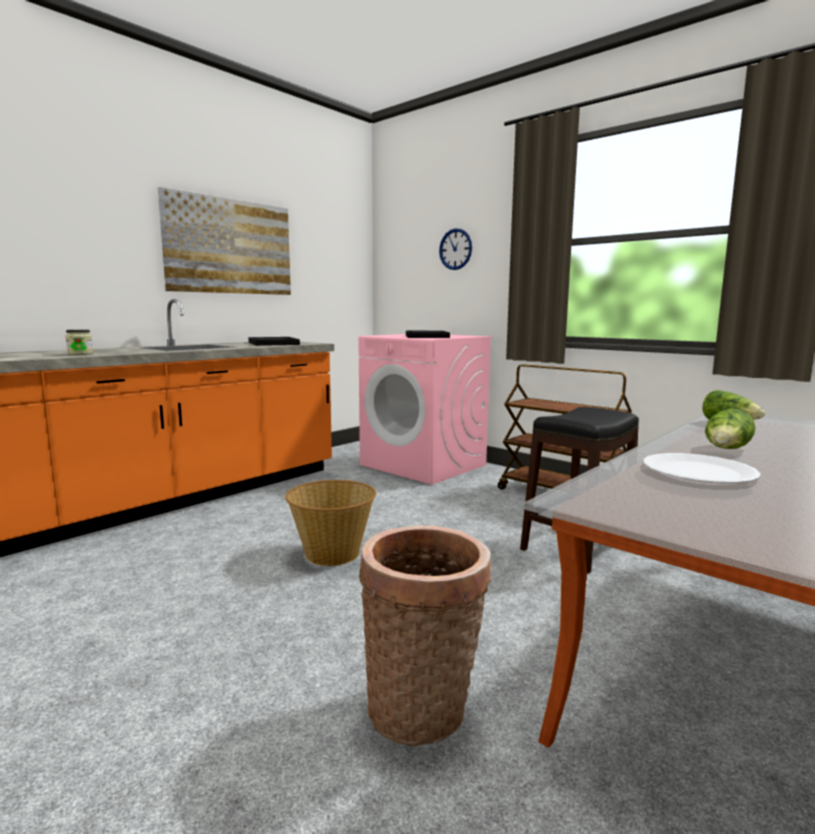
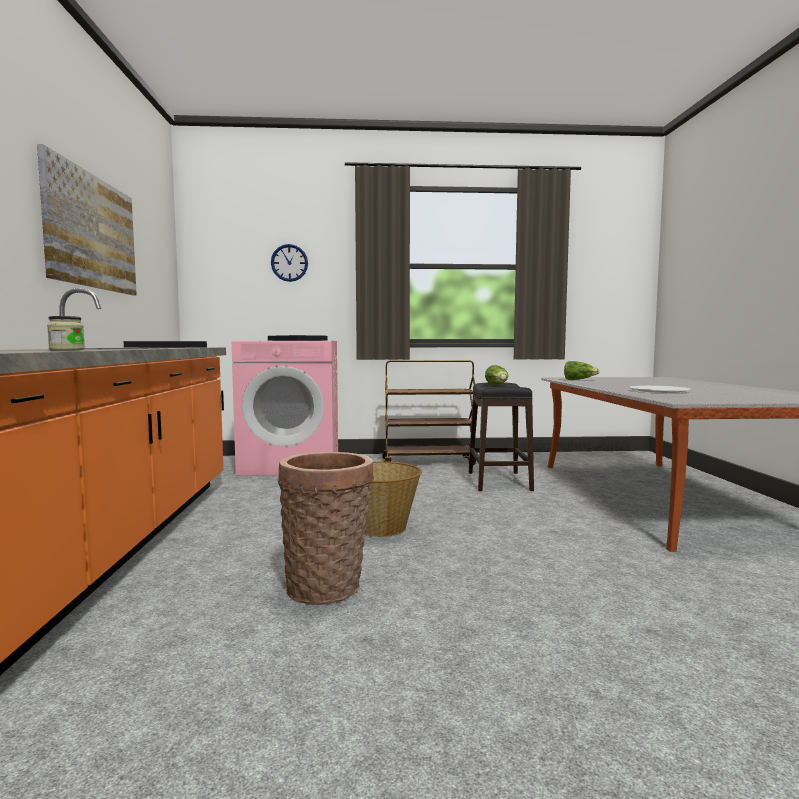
camera: 45 degrees left, 5 degrees down
basket [359,525,492,746] -> basket moved to [277,452,374,605]
lettuce [705,408,756,449] -> lettuce moved to [485,365,508,385]

